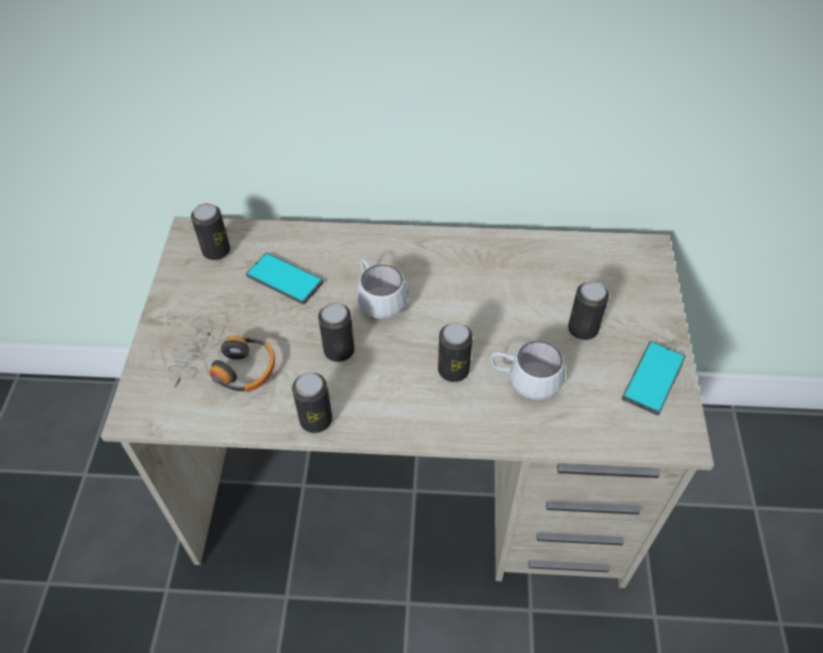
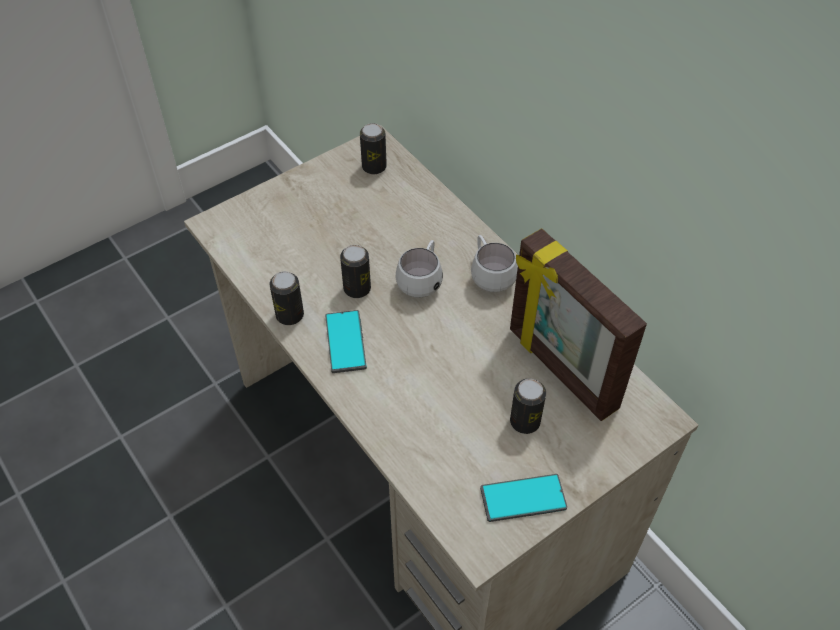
camera: 50 degrees right, 0 degrees up
headphones [168,316,275,392] -> none
phone [246,253,324,305] -> phone moved to [325,310,367,373]
can [438,323,473,382] -> none
white mug [491,341,565,400] -> white mug moved to [471,235,518,293]
none -> picture frame [510,228,647,421]

